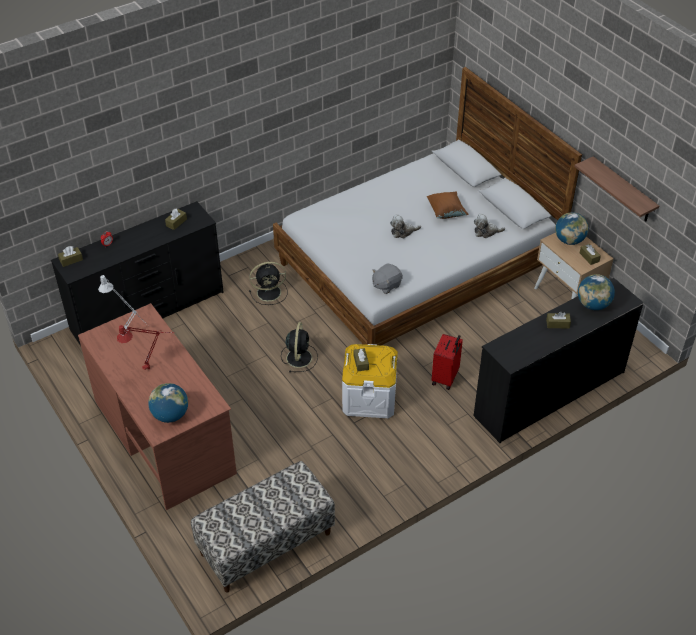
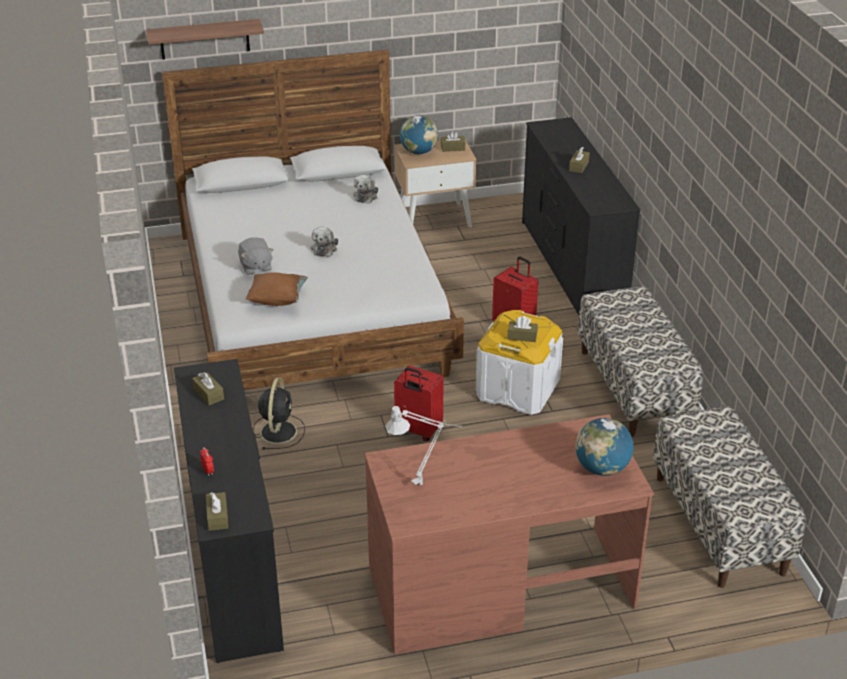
camera: 70 degrees left, 10 degrees down
red table lamp [117,325,174,370] -> none
black fan [281,322,318,373] -> red suitcase [394,366,444,441]
grey plush toy [372,263,403,294] -> grey plush toy moved to [238,237,273,275]
brown pillow [427,192,468,219] -> brown pillow moved to [246,272,308,306]
shelf [574,156,659,221] -> shelf moved to [146,19,264,60]
globe [578,274,615,310] -> none
none -> bench [578,286,703,437]

